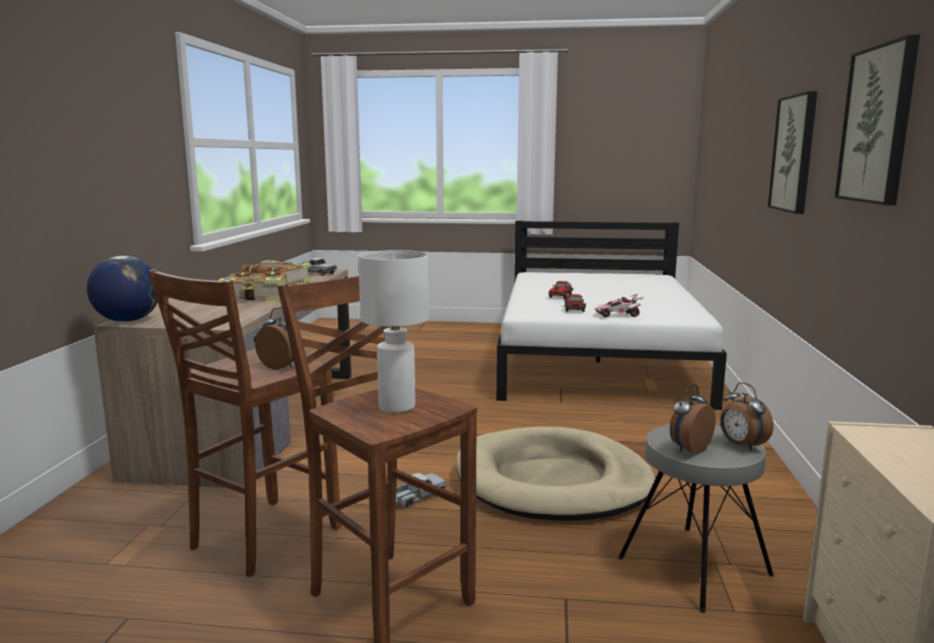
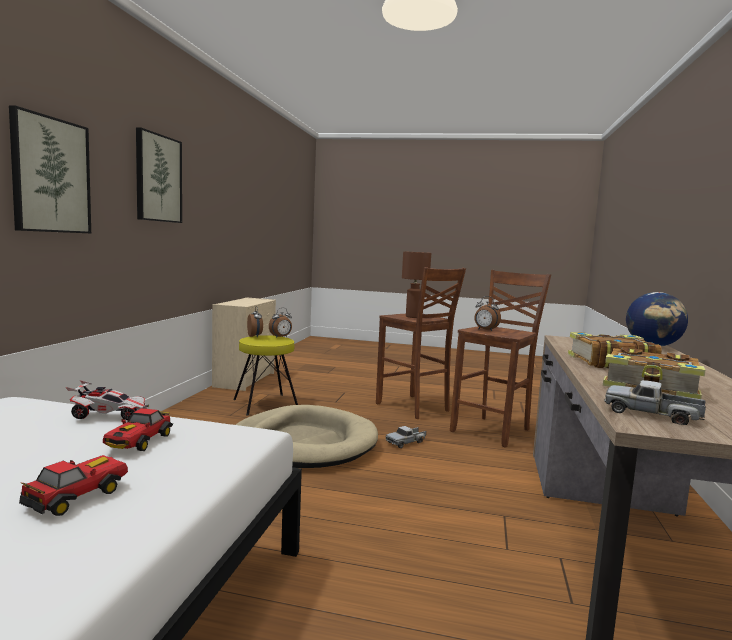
camera: 175 degrees left, 5 degrees down
white table lamp [358,250,429,413] -> brown table lamp [402,251,431,318]
grey stool [618,424,774,613] -> yellow stool [233,335,298,416]

